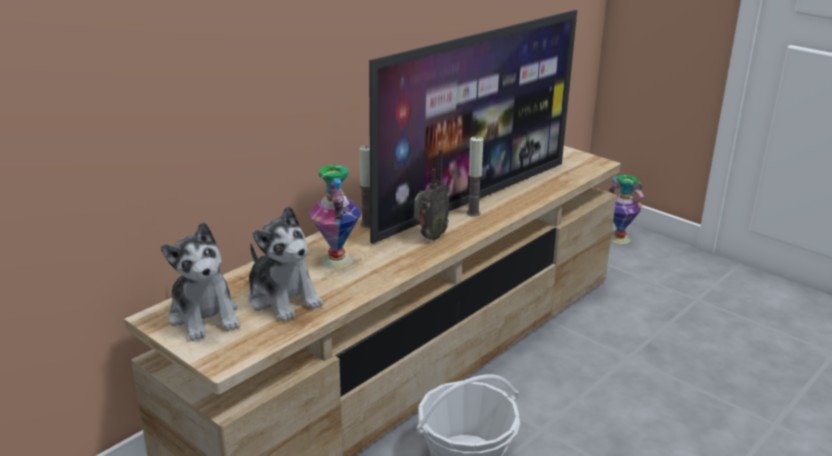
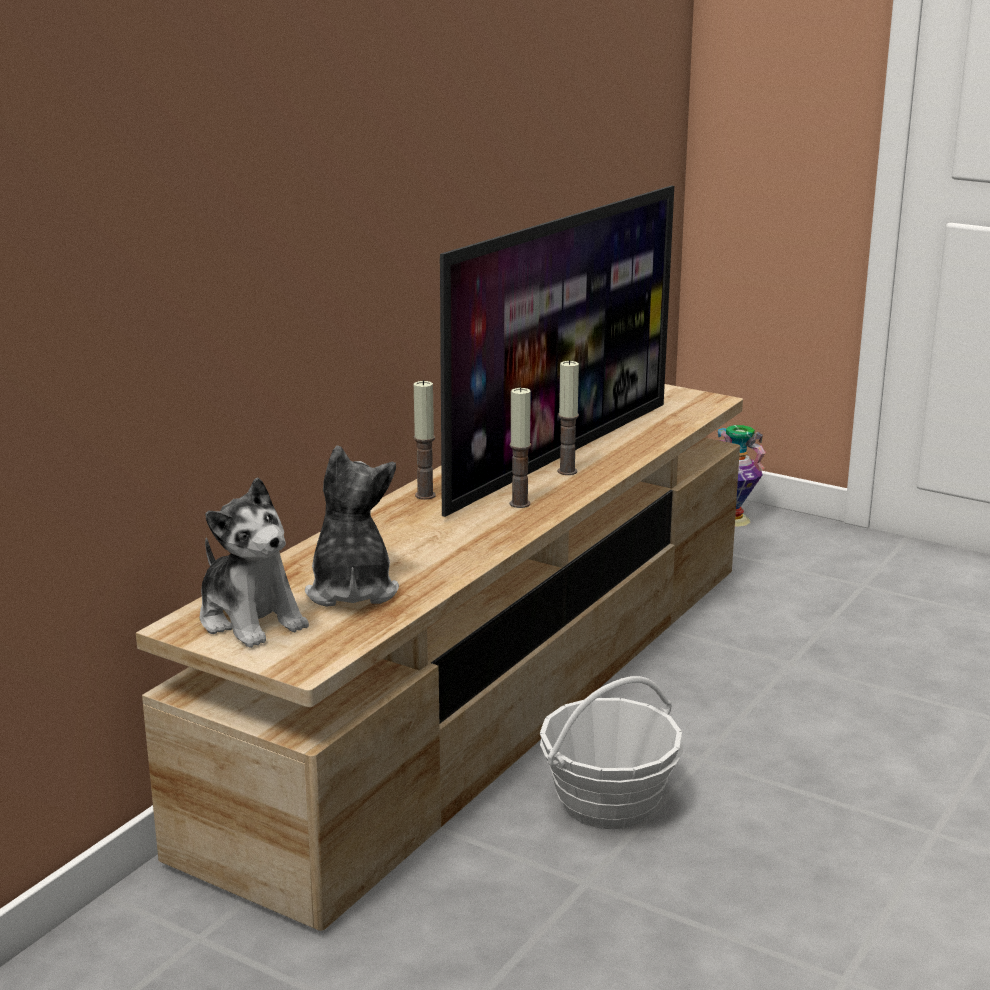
camera: 10 degrees left, 5 degrees down
plush toy [248,206,323,322] -> plush toy turned 135 degrees counterclockwise [305,446,399,607]
vase [309,164,361,269] -> none
radio [414,149,450,240] -> candle [510,387,531,508]

